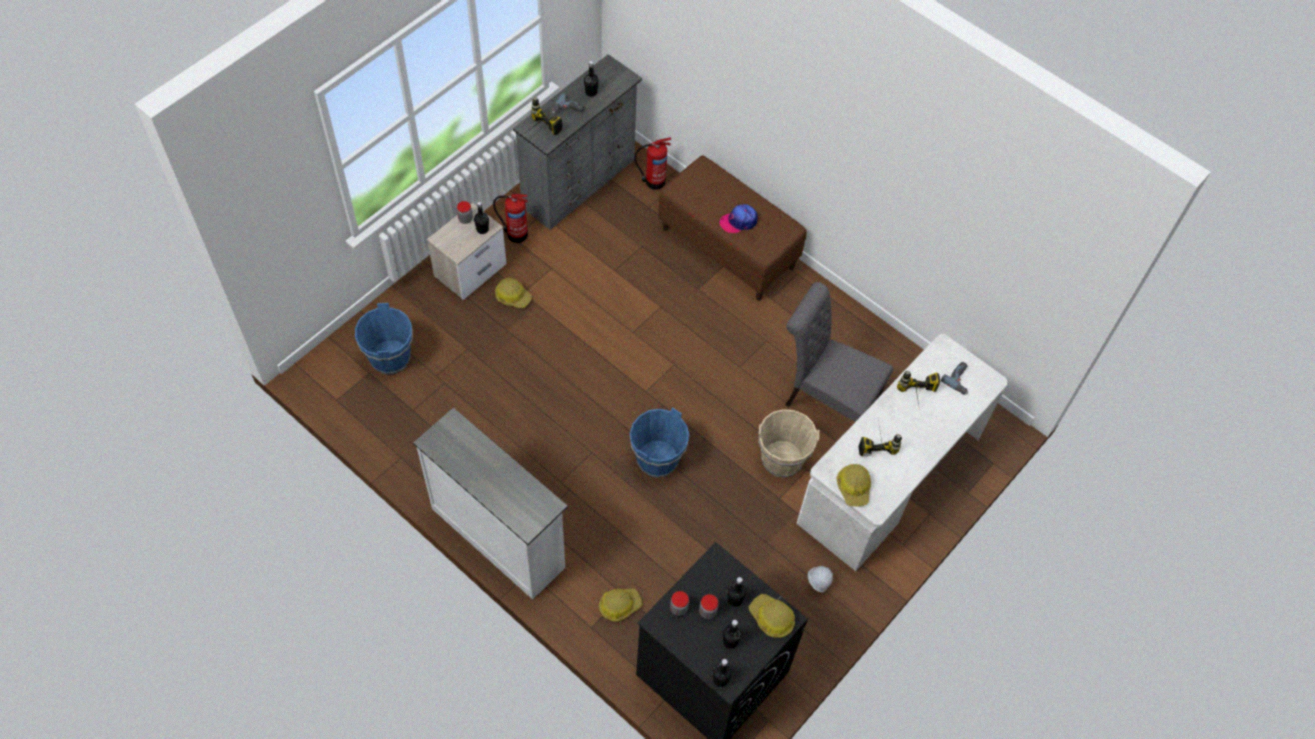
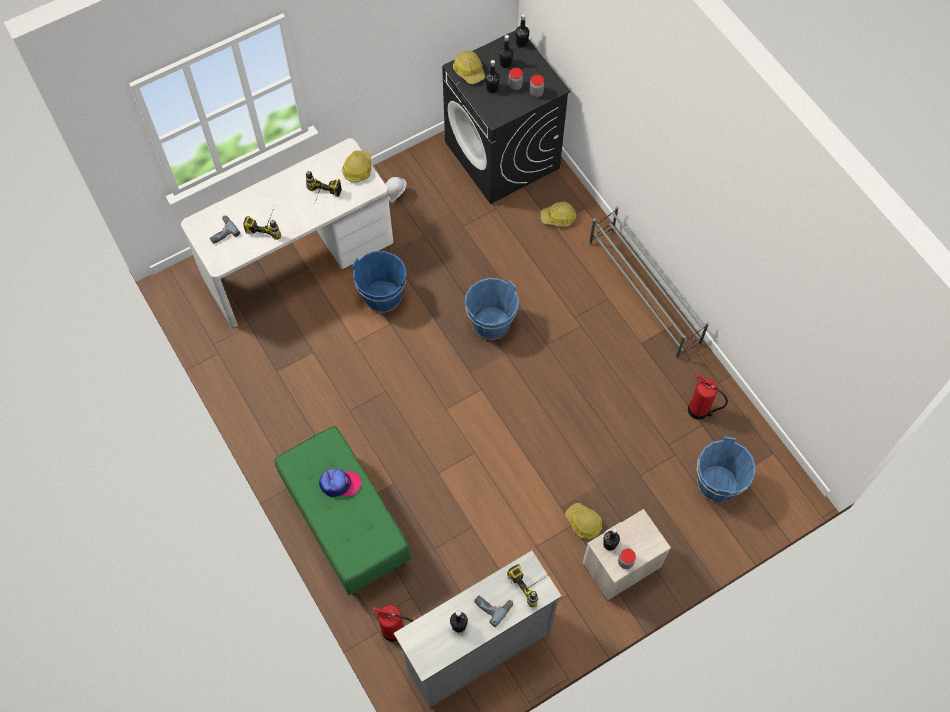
camera: 160 degrees left, 5 degrees up
white dresser [413,407,568,600] -> grey shoe rack [589,206,709,359]
fire extinguisher [493,194,528,243] -> fire extinguisher moved to [688,374,728,420]
brown bench [658,155,807,301] -> green bench [274,426,411,596]
beige bucket [758,409,819,478] -> blue bucket [352,251,406,313]
grey chair [785,282,893,422] -> none

